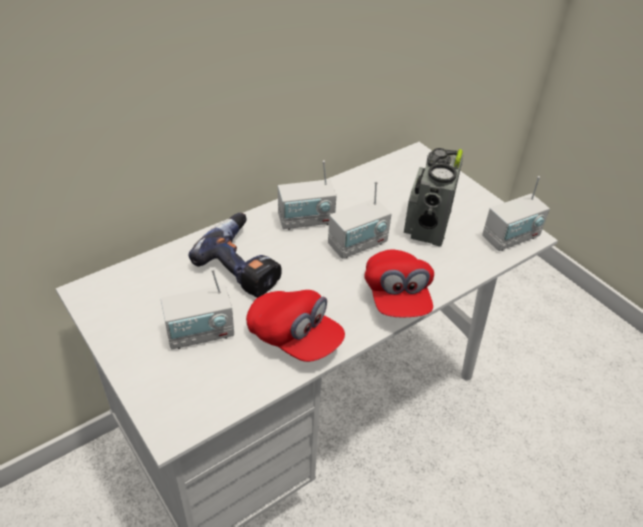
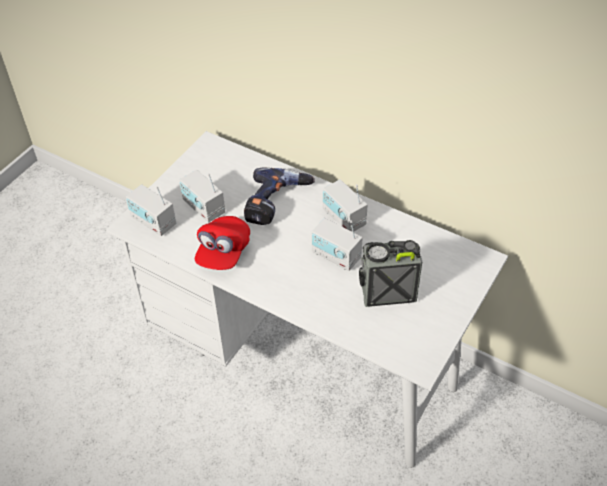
camera: 70 degrees right, 5 degrees up
red cap [364,249,434,318] -> none
radio [482,176,550,251] -> radio moved to [126,184,176,236]

